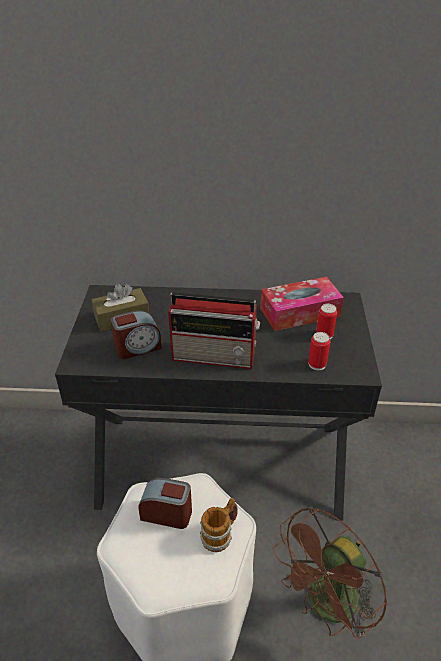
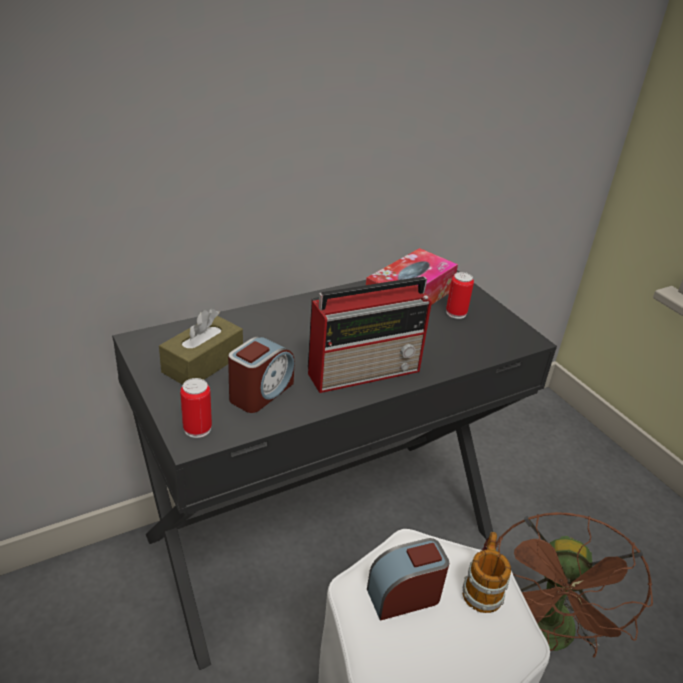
camera: 35 degrees left, 5 degrees down
can [308,332,330,370] -> can moved to [180,378,212,438]

